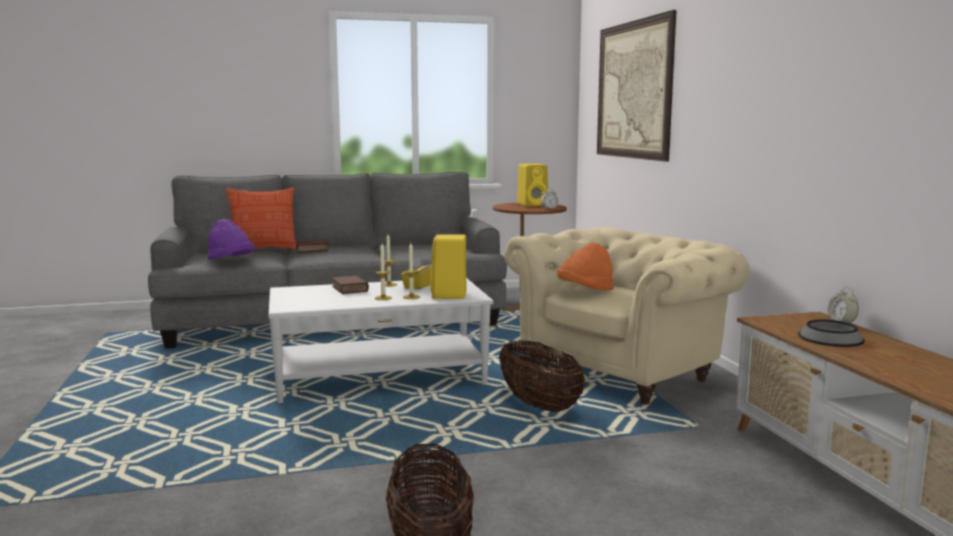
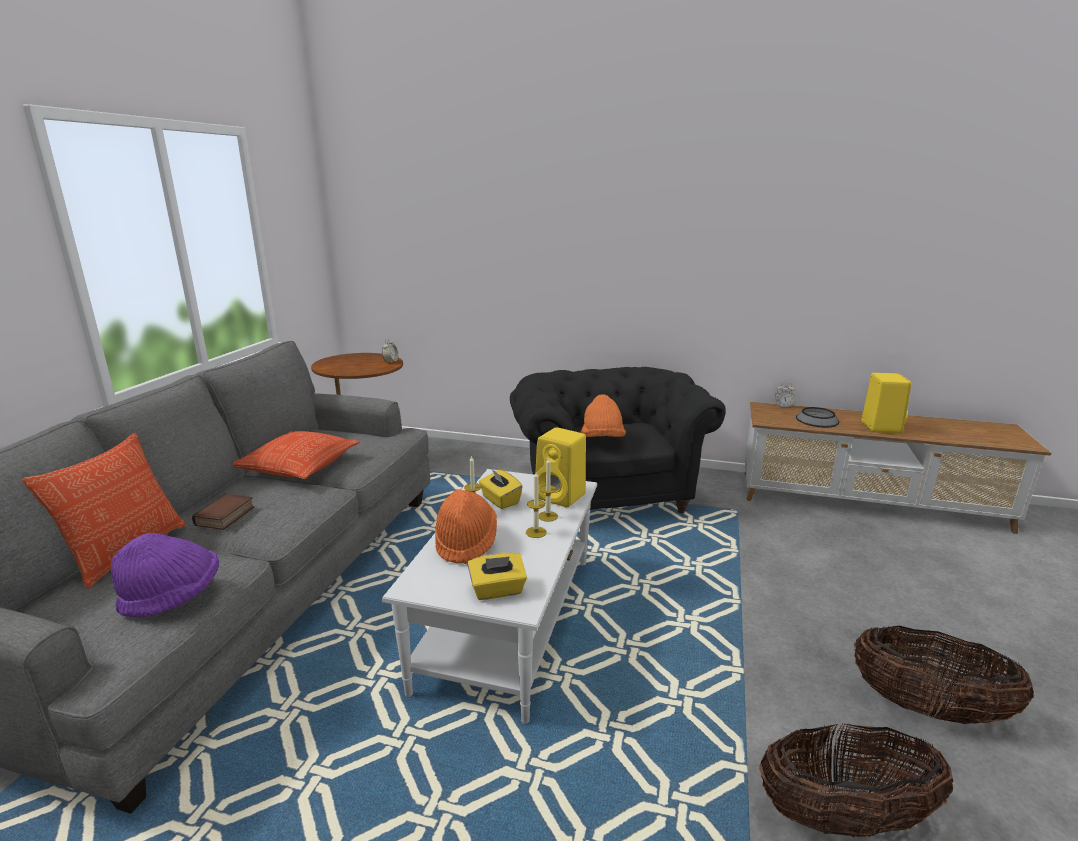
camera: 60 degrees left, 10 degrees up
book [332,275,369,294] -> orange hat [435,489,497,564]
basket [499,340,585,412] -> basket moved to [759,723,953,838]
beige armchair [505,227,750,404] -> black armchair [510,367,726,513]
yellow speaker [517,164,548,206] -> yellow speaker moved to [861,373,911,433]
picture [597,10,677,162] -> none
none -> orange pillow [234,431,360,479]
none -> yellow tissue box [467,552,527,600]

